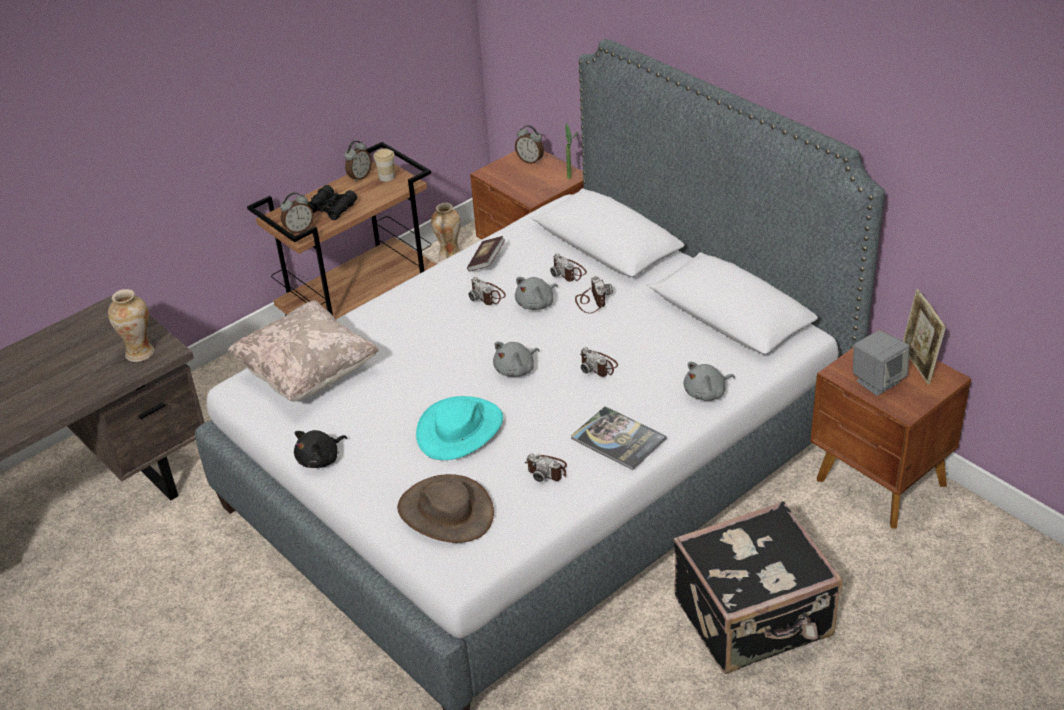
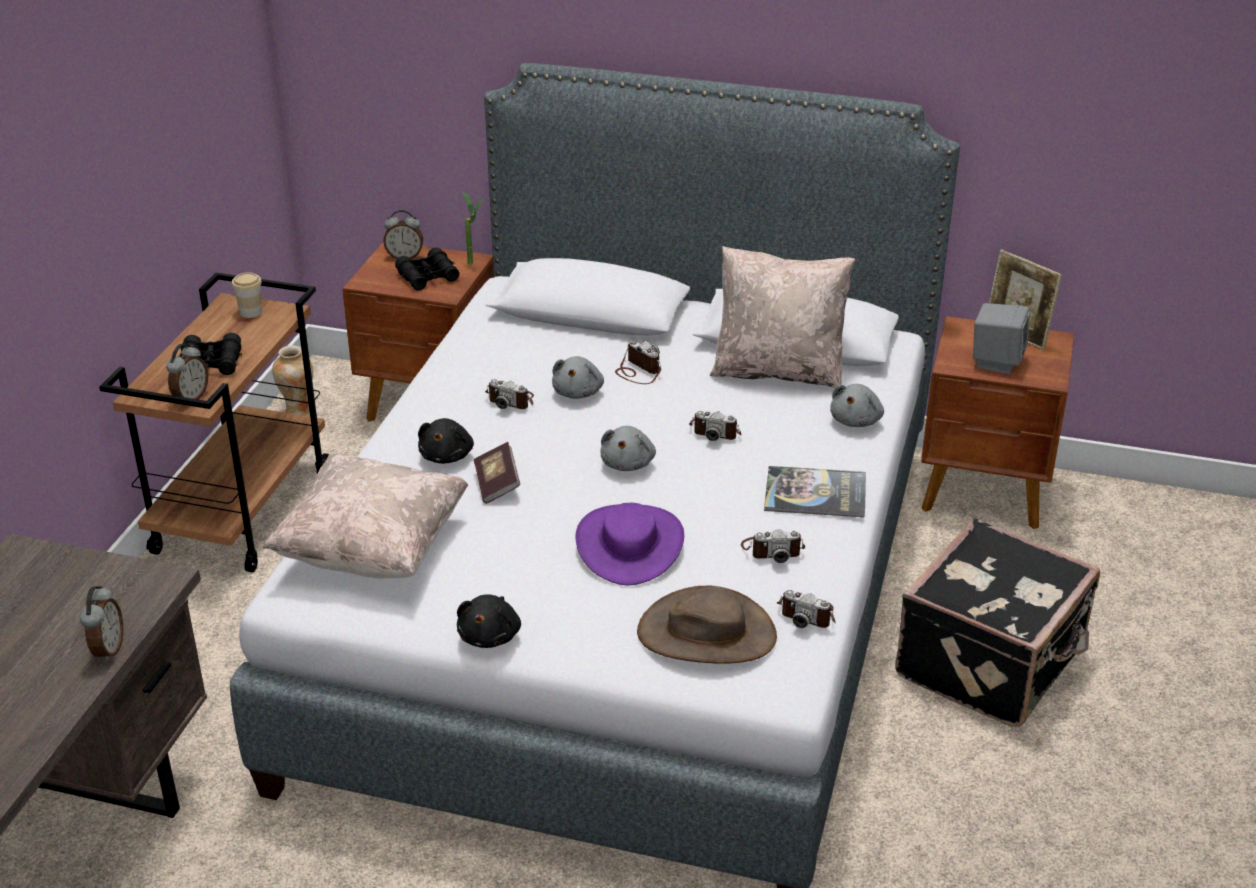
camera: 35 degrees left, 5 degrees down
vase [108,289,154,362] -> none
alarm clock [344,141,372,182] -> alarm clock moved to [80,585,123,662]
turquoise hat [416,396,503,460] -> purple hat [576,503,684,585]
book [467,236,505,272] -> book moved to [474,442,520,504]
camera [550,253,587,281] -> camera moved to [777,590,835,628]
none -> black binoculars [395,248,459,291]
none -> black plush toy [418,418,474,464]
none -> beige pillow [710,246,855,389]

